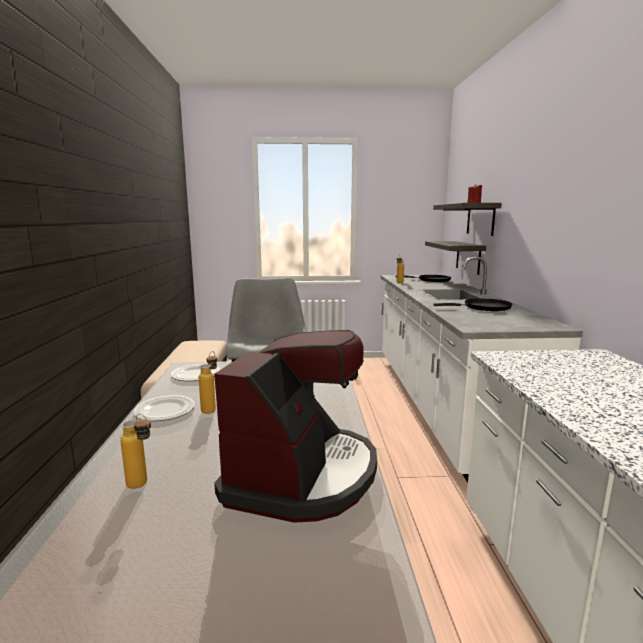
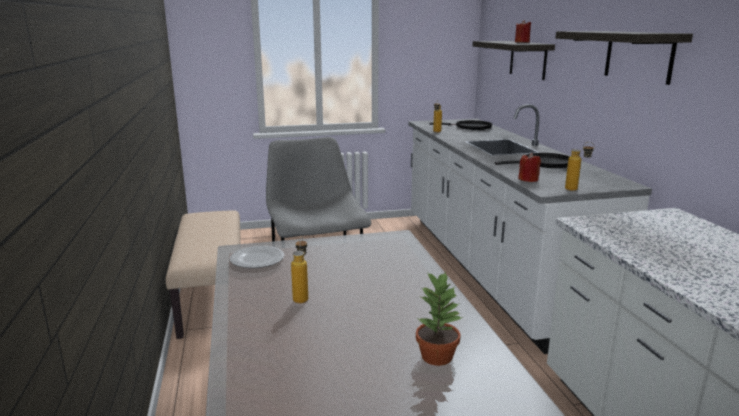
camera: 10 degrees left, 5 degrees up
bottle [120,414,151,489] -> bottle moved to [565,142,595,191]
plate [133,395,195,421] -> none
coffee machine [214,330,377,523] -> potted plant [416,271,463,366]
shelf [425,241,486,275] -> shelf moved to [556,31,693,85]
none -> red candle [518,153,541,182]

